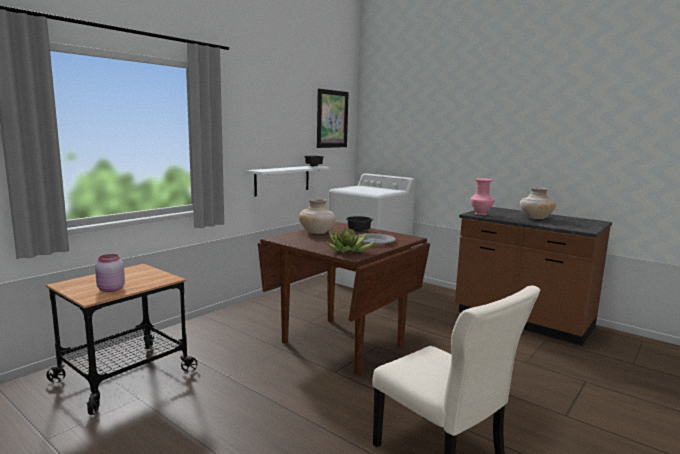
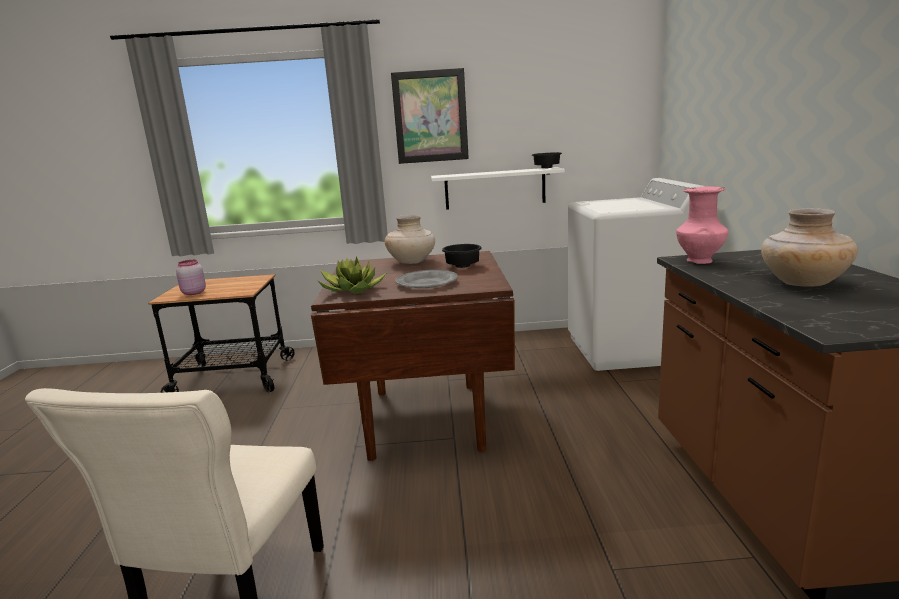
camera: 50 degrees right, 5 degrees up
picture [317,89,349,148] -> picture moved to [391,68,469,164]

